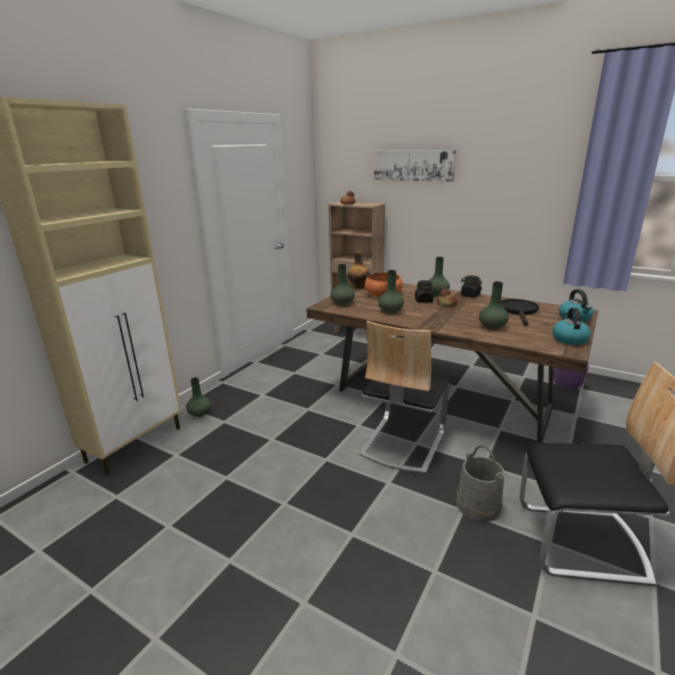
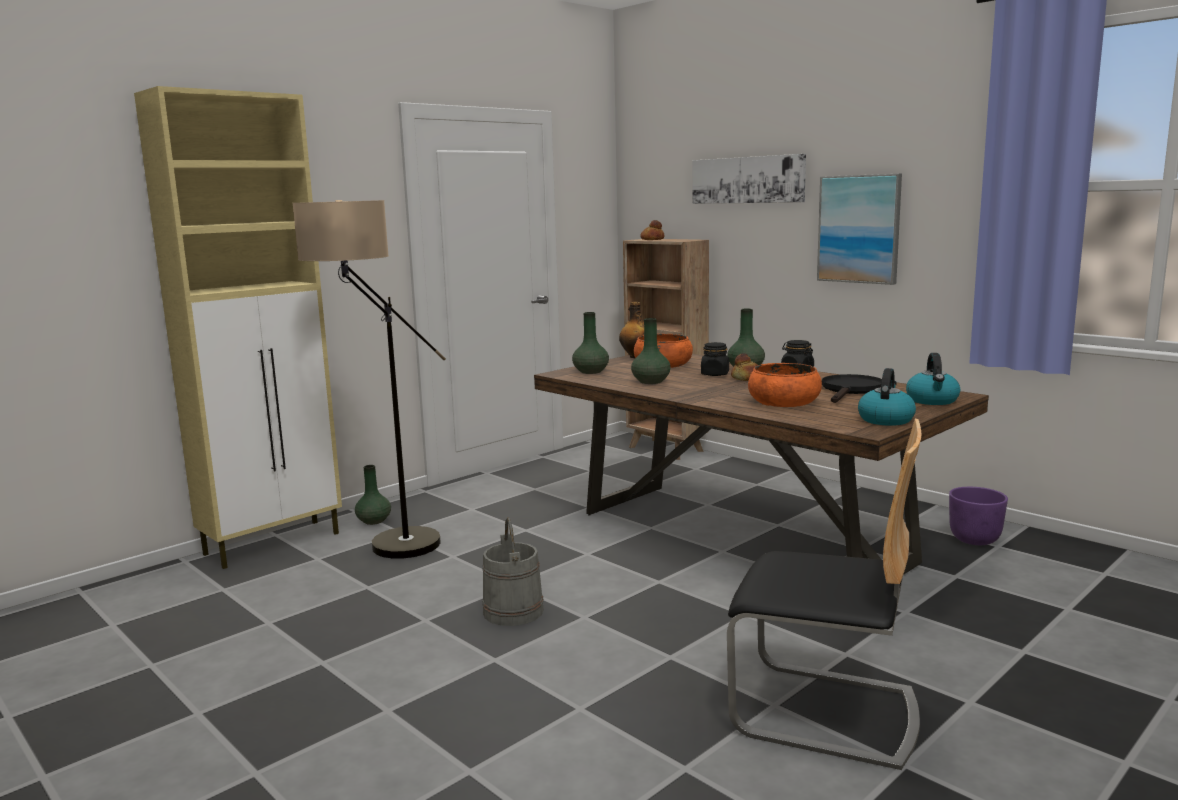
camera: 15 degrees right, 10 degrees down
chair [359,321,449,474] -> none
grey bucket [456,445,504,522] -> grey bucket moved to [482,517,544,626]
green vase [479,281,509,330] -> orange bowl [748,363,822,407]
none -> floor lamp [293,200,446,559]
none -> picture [817,174,902,285]

